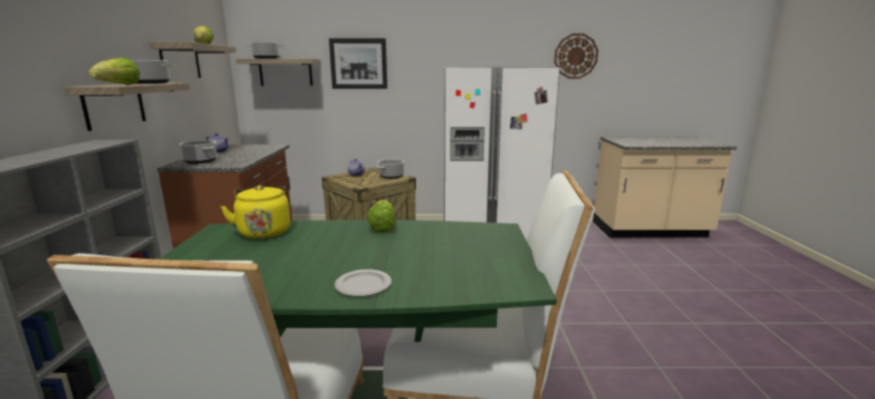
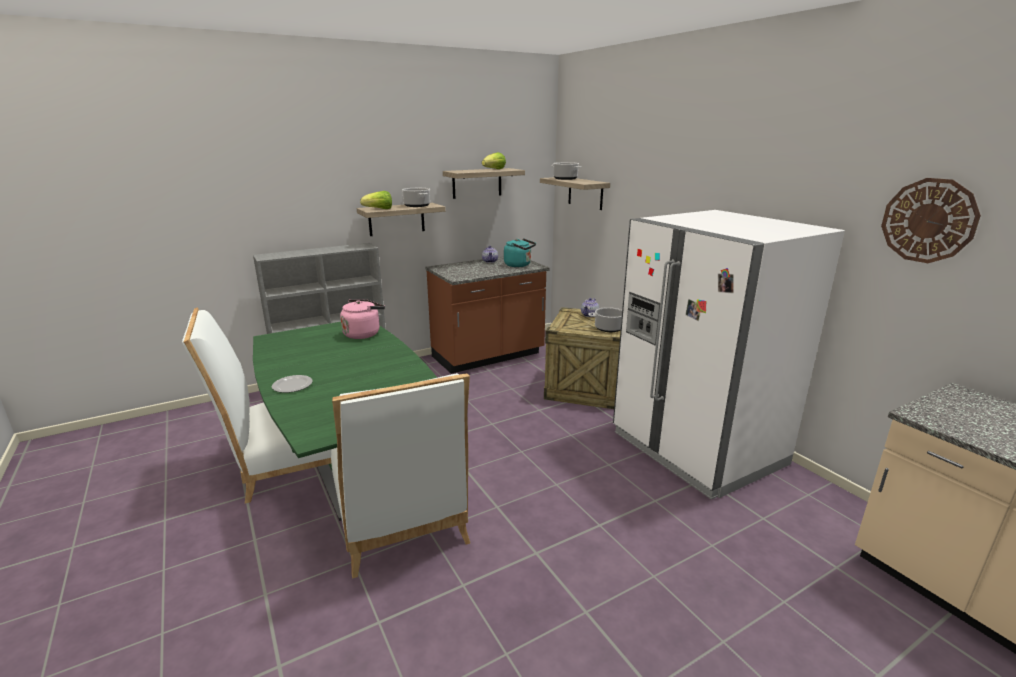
camera: 60 degrees right, 5 degrees up
cooking pot [179,140,217,164] -> none
yellow kettle [220,185,290,239] -> pink kettle [340,299,385,339]
picture [329,38,387,89] -> none
lettuce [367,200,396,233] -> none
none -> turquoise kettle [504,238,536,267]

